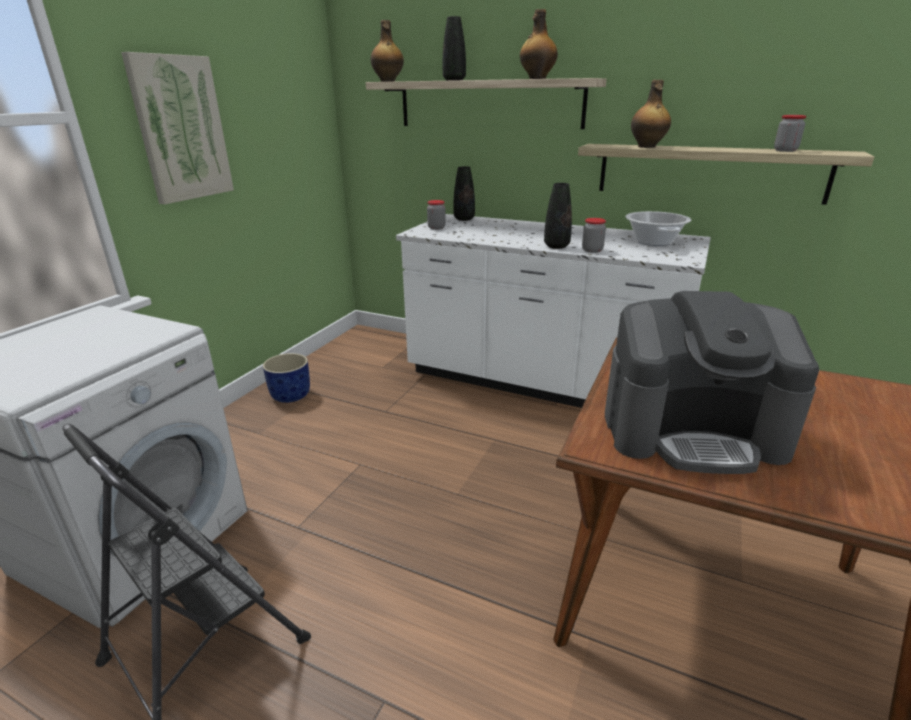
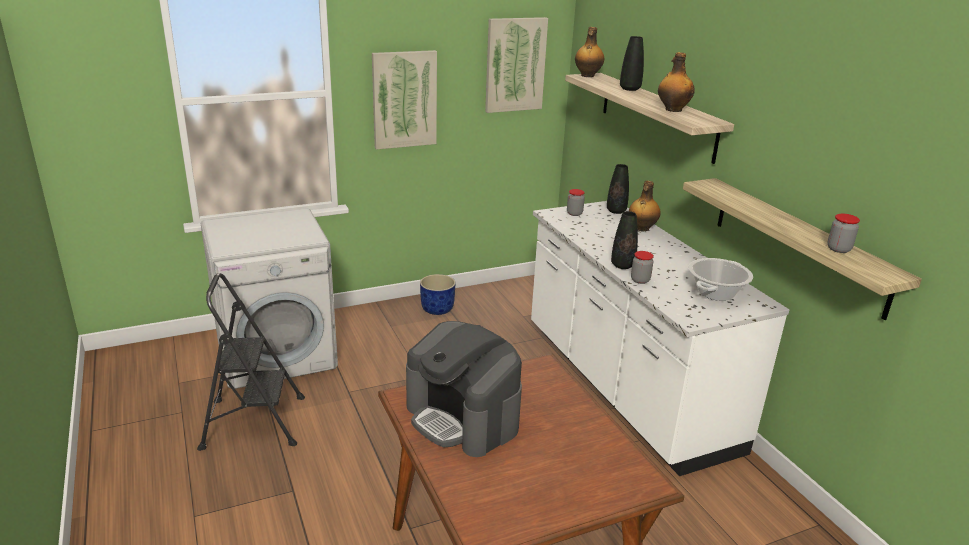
camera: 40 degrees right, 0 degrees up
bottle [631,80,671,148] -> bottle moved to [629,181,661,231]
none -> picture [485,17,548,113]

